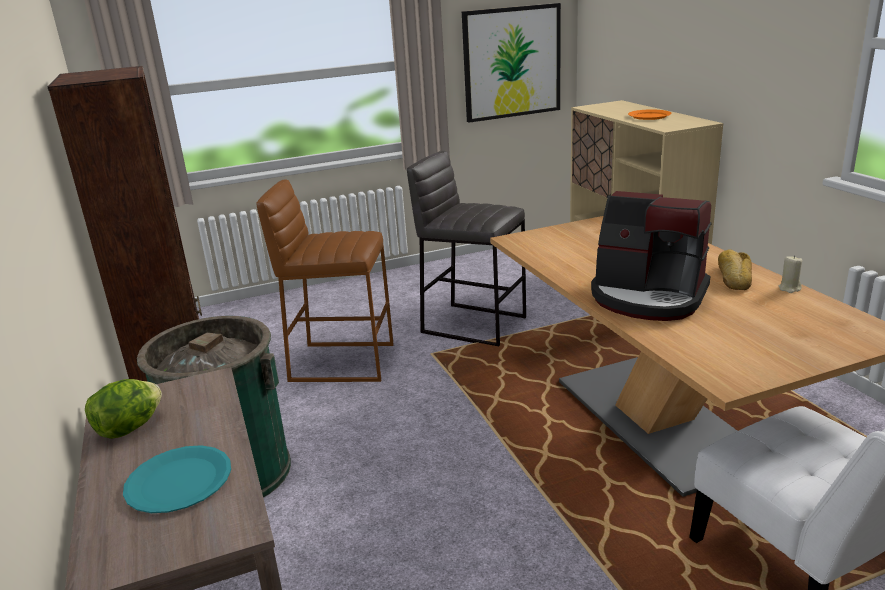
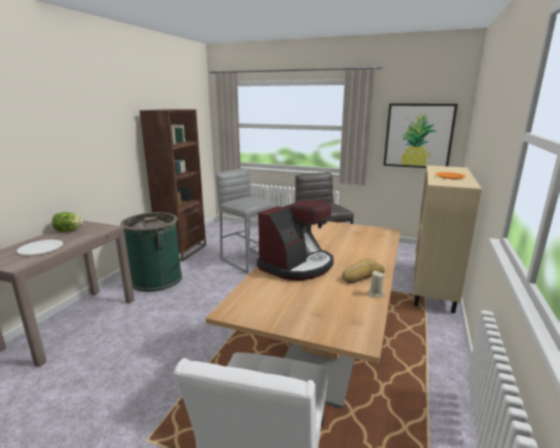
camera: 40 degrees right, 5 degrees down
turquoise plate [123,445,231,513] -> white plate [17,240,63,255]
brown stool [256,180,394,382] -> grey stool [216,169,276,274]
coffee machine [591,191,712,321] -> coffee machine turned 120 degrees counterclockwise [257,200,334,280]

